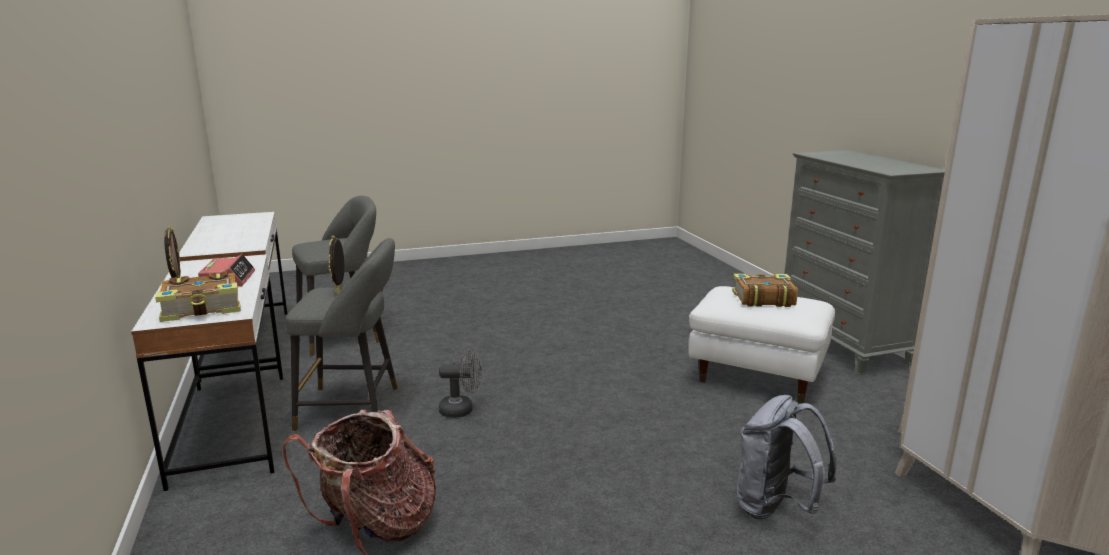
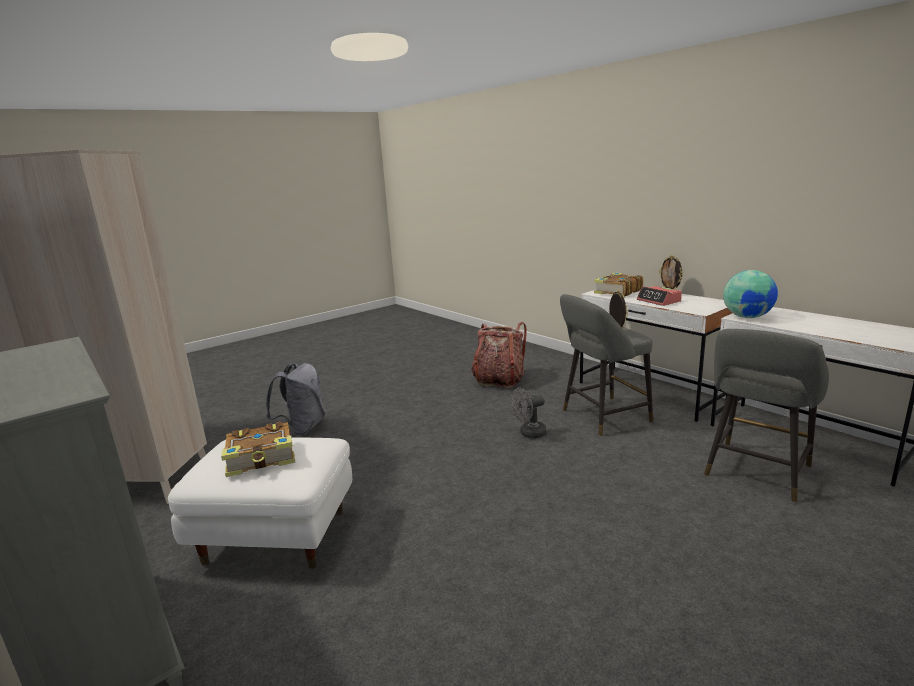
camera: 160 degrees right, 0 degrees up
none -> globe [723,270,778,318]

